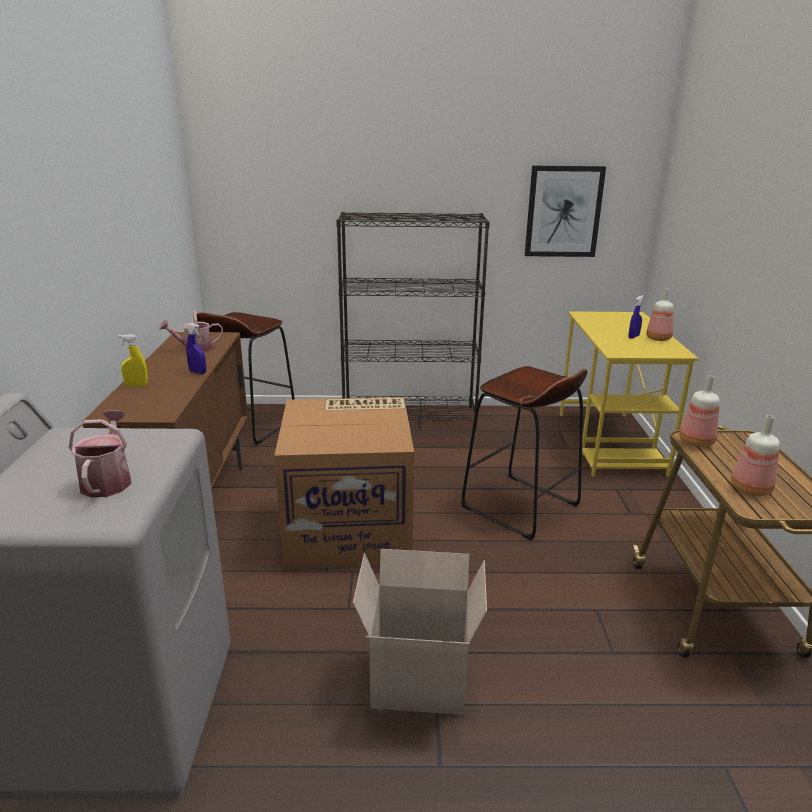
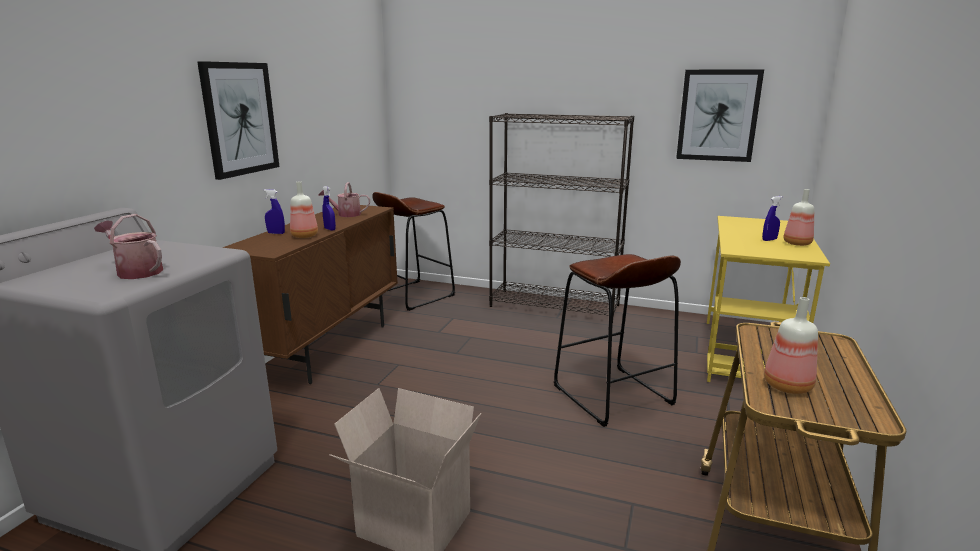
camera: 20 degrees right, 5 degrees down
watering can [69,410,131,498] -> watering can turned 75 degrees counterclockwise [94,214,163,279]
yellow spray bottle [119,334,148,387] -> blue spray bottle [264,189,285,234]
cardboard box [274,397,414,570] -> none
bottle [679,375,720,447] -> bottle moved to [290,181,318,238]
none -> picture [197,61,279,180]

